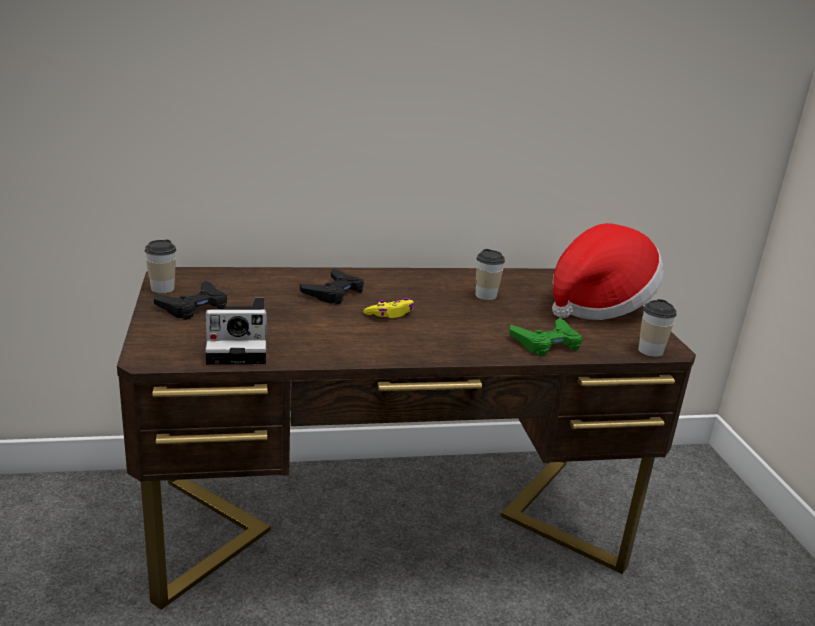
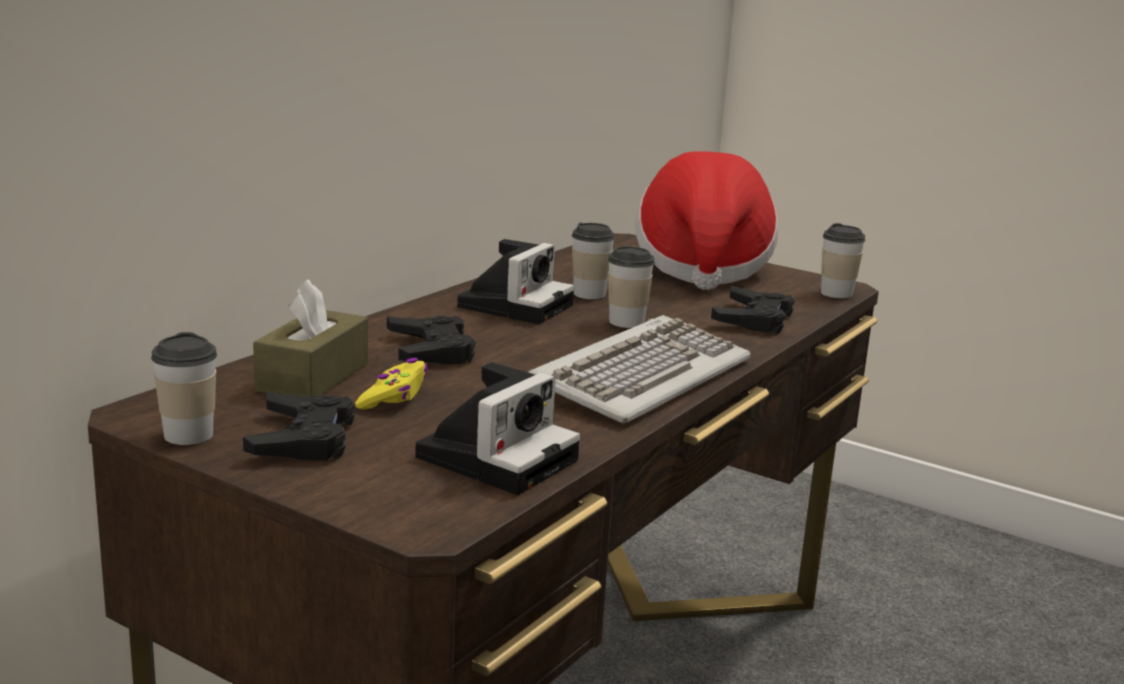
camera: 45 degrees left, 5 degrees down
yellow game controller [363,298,415,318] -> yellow game controller moved to [355,358,428,409]
green game controller [509,318,582,356] -> black game controller [711,285,794,334]
none -> brown tissue box [253,279,368,397]
none -> camera [457,239,574,324]
none -> keyboard [528,315,751,424]
none -> cup [608,246,655,328]

